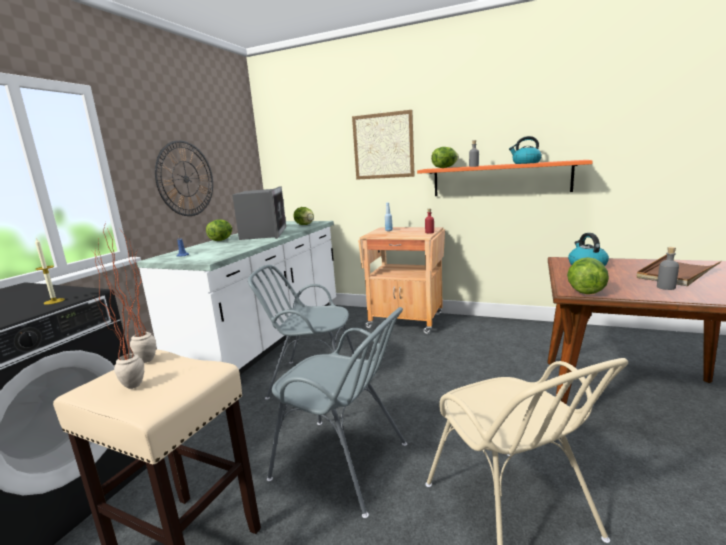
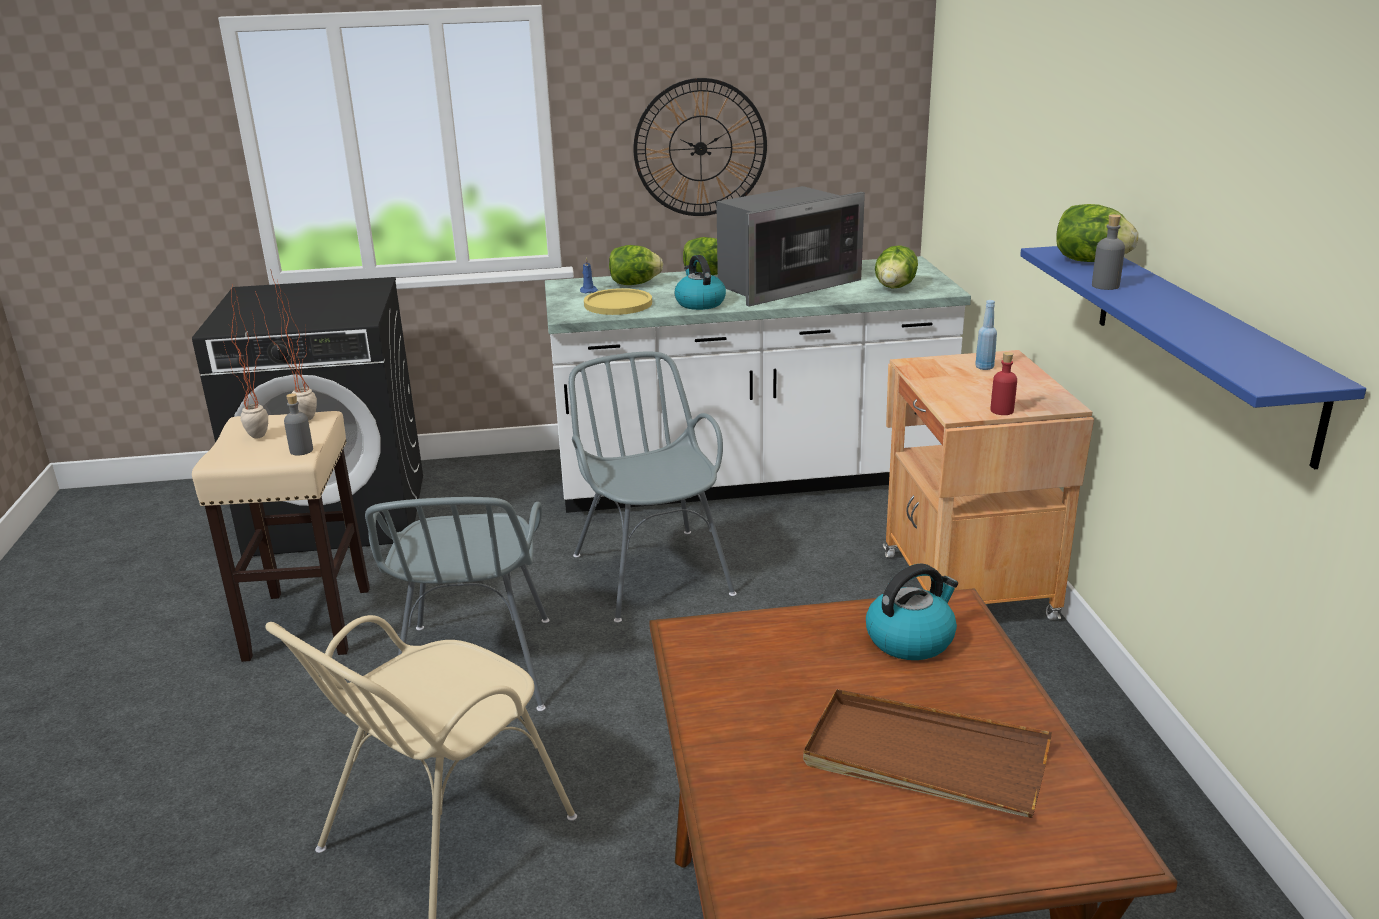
camera: 60 degrees right, 10 degrees up
candle [35,238,65,305] -> none
picture [352,110,415,180] -> none
orange shelf [417,160,593,196] -> blue shelf [1020,246,1366,469]
kettle [509,136,542,164] -> kettle moved to [675,255,726,310]
lettuce [567,257,609,294] -> lettuce moved to [609,245,663,285]
grey bottle [657,247,679,290] -> grey bottle moved to [284,393,313,455]
none -> yellow plate [584,288,652,315]

